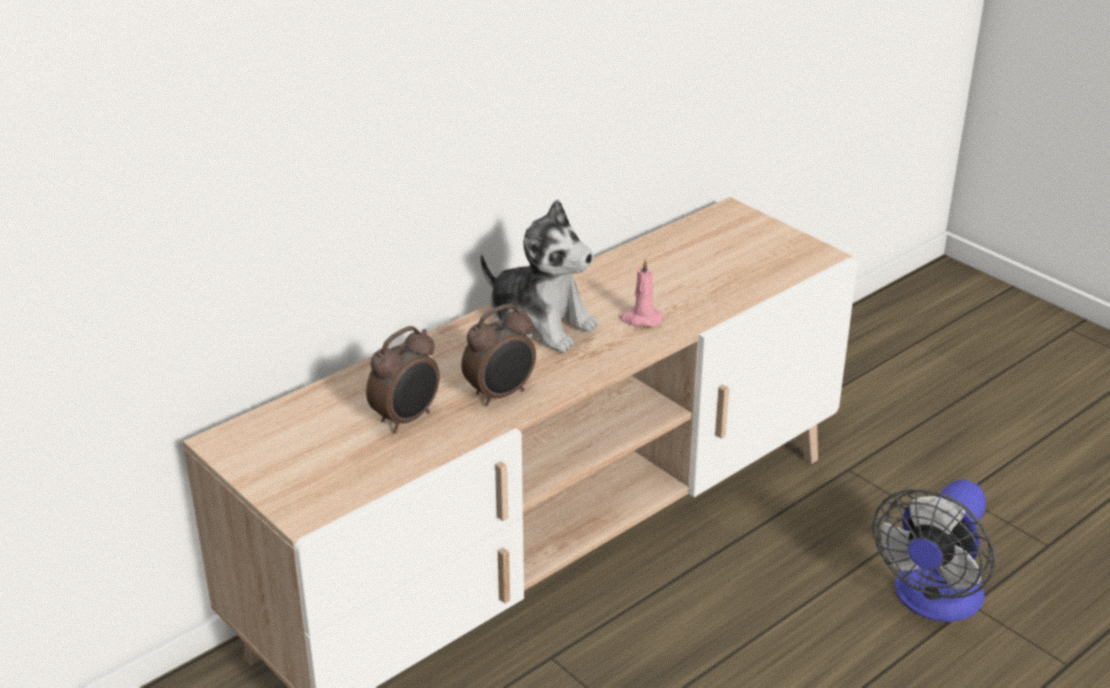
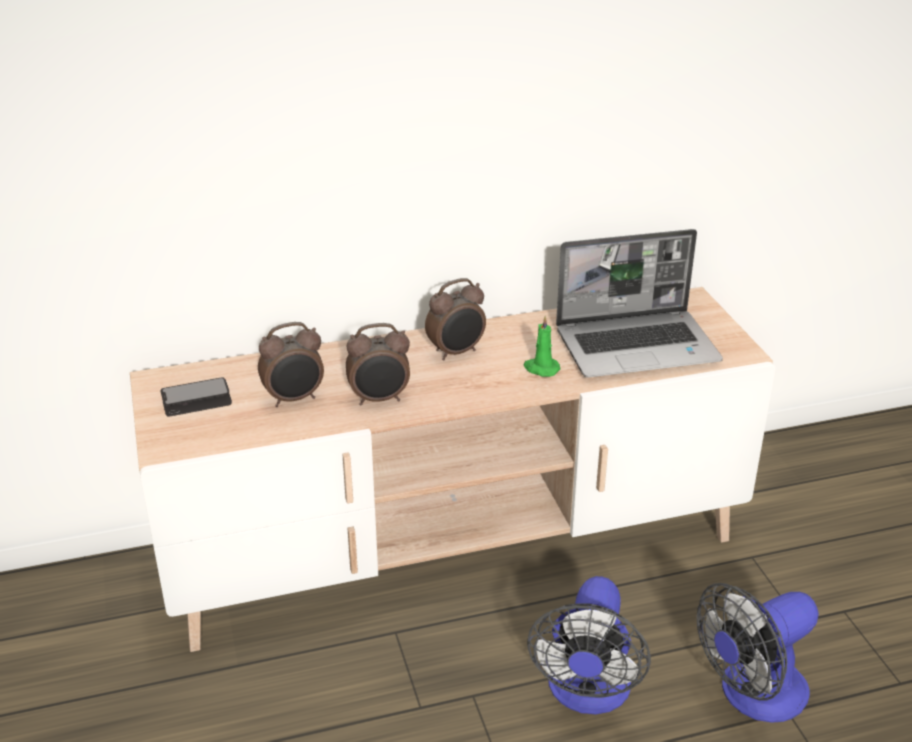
camera: 25 degrees right, 0 degrees up
plush toy [480,199,599,353] -> alarm clock [425,278,486,361]
pink candle [619,259,663,327] -> green candle [524,316,561,377]
none -> phone [161,377,232,417]
none -> fan [527,576,651,715]
none -> laptop [556,229,723,377]

